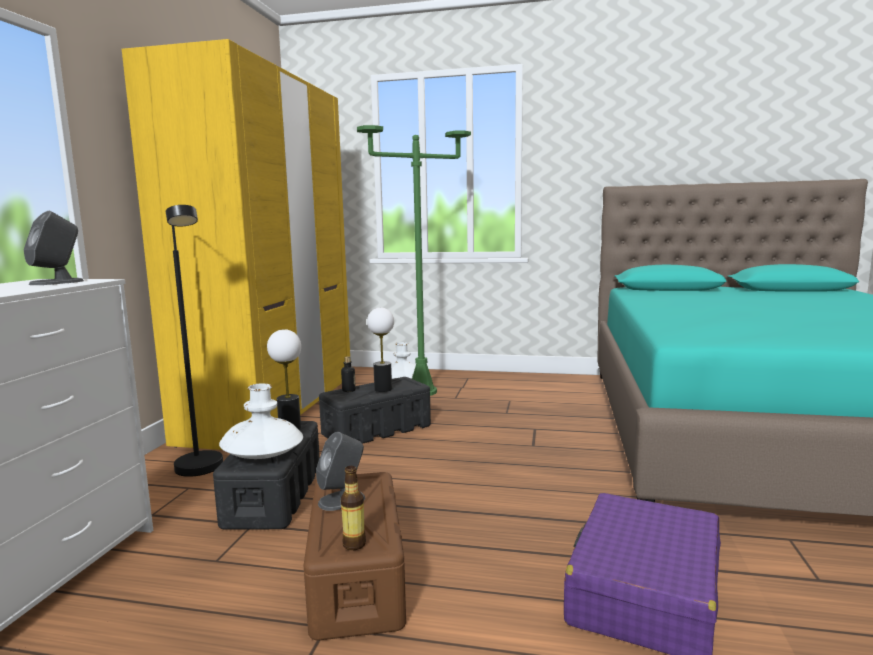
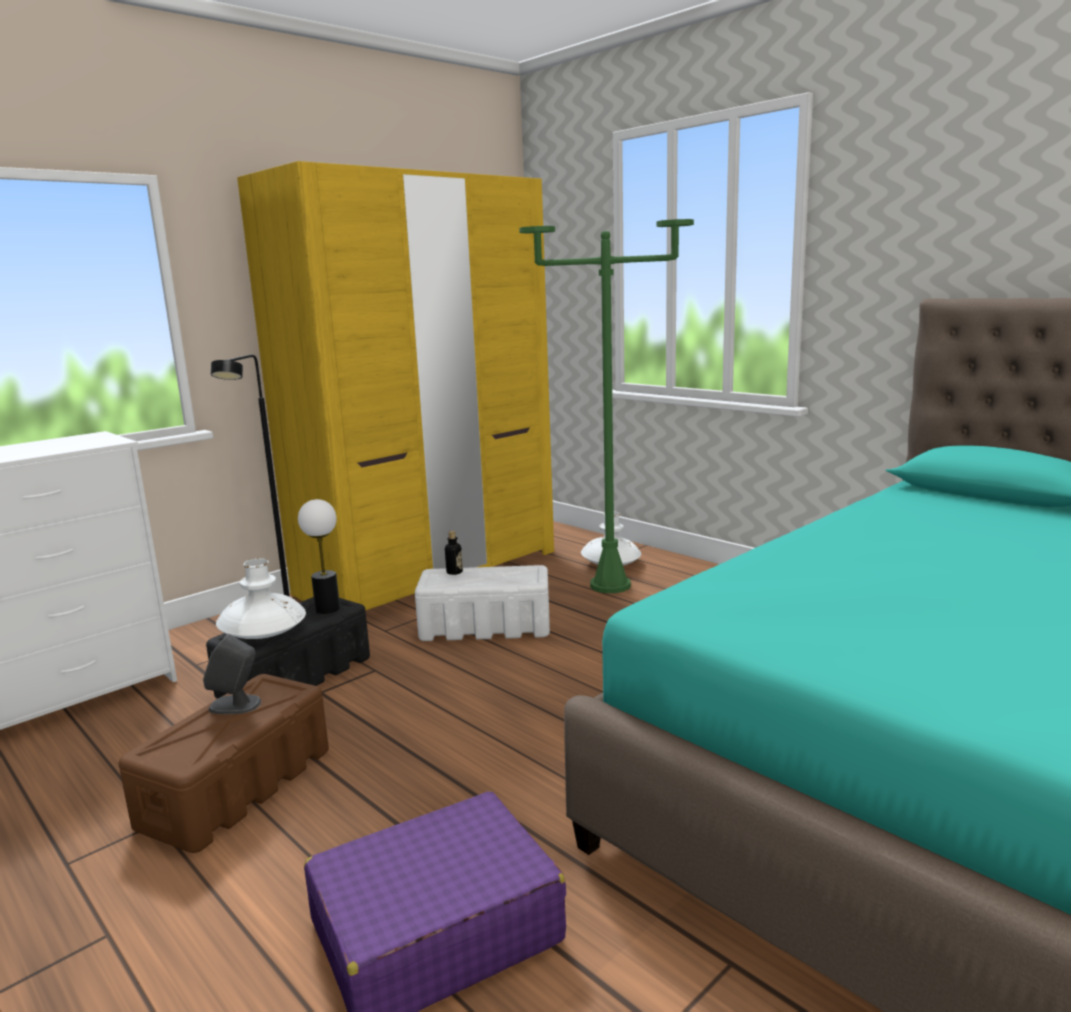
camera: 35 degrees right, 5 degrees up
grey speaker [24,211,84,285] -> none
black storage box [319,377,431,444] -> white storage box [415,565,550,641]
bottle [341,466,366,550] -> none
table lamp [367,308,394,392] -> none

